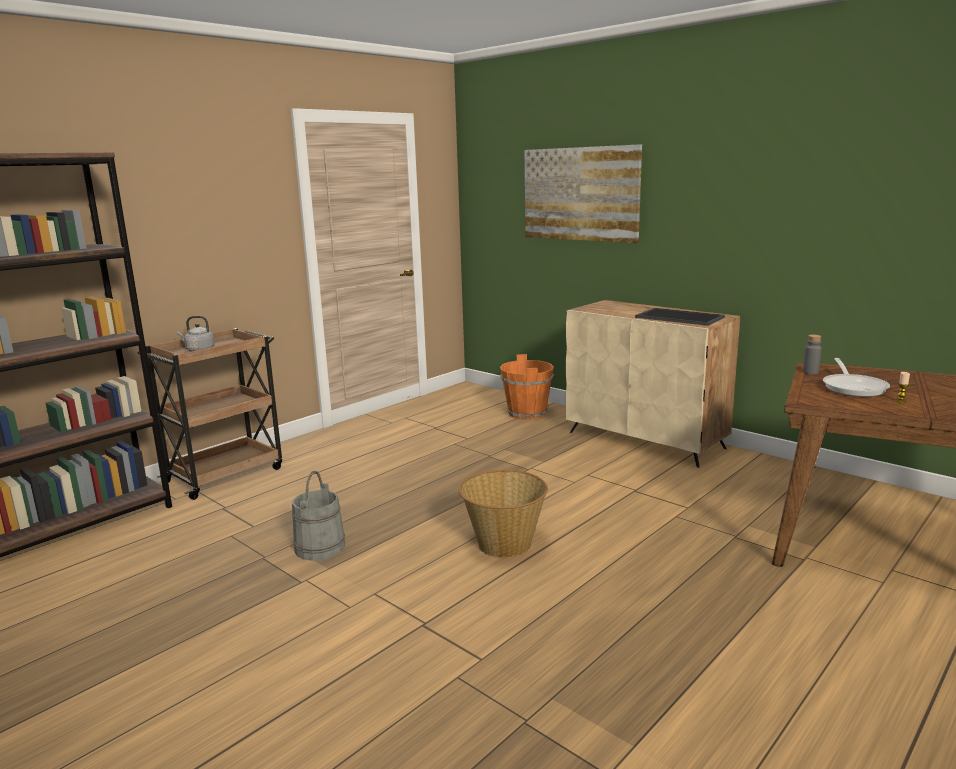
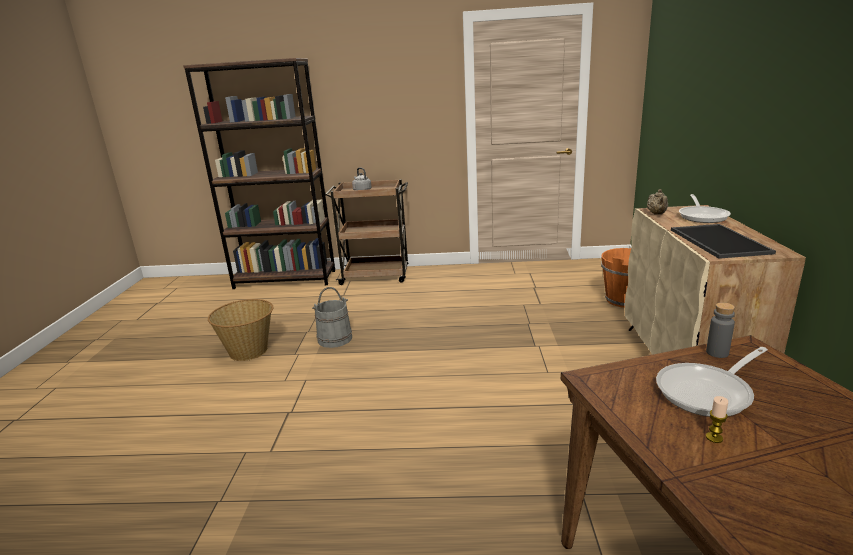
camera: 50 degrees right, 5 degrees up
basket [459,470,548,558] -> basket moved to [208,299,274,361]
picture [525,144,642,243] -> none
none -> beige teapot [647,189,668,215]
none -> frying pan [679,194,731,223]

